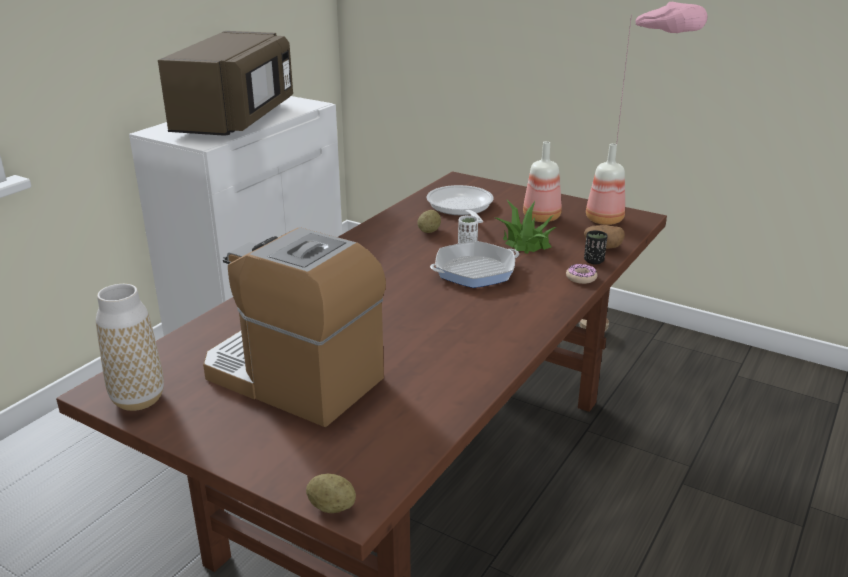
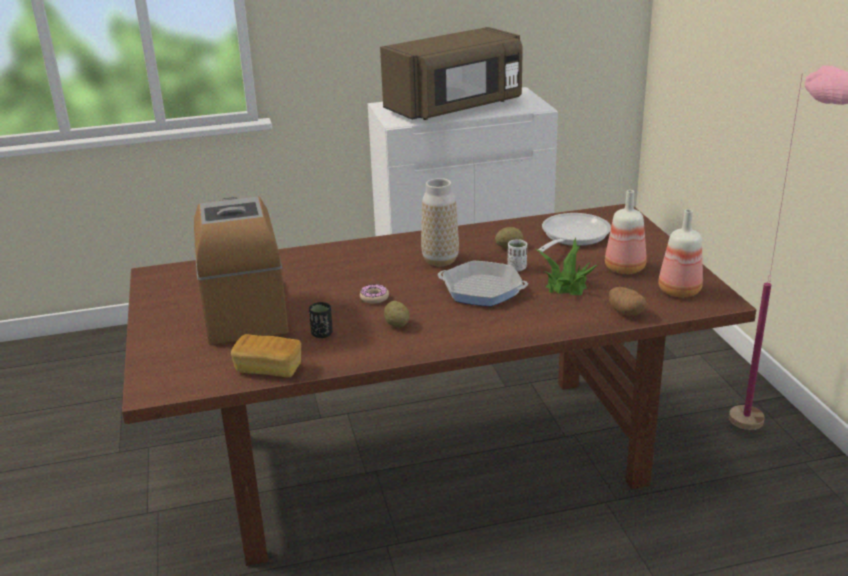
camera: 45 degrees right, 0 degrees up
vase [96,284,164,411] -> vase moved to [421,178,459,266]
potato [306,474,356,513] -> potato moved to [384,301,410,327]
donut [566,264,597,284] -> donut moved to [360,284,389,304]
black cup [584,230,608,265] -> black cup moved to [309,302,333,338]
none -> bread [231,334,301,377]

